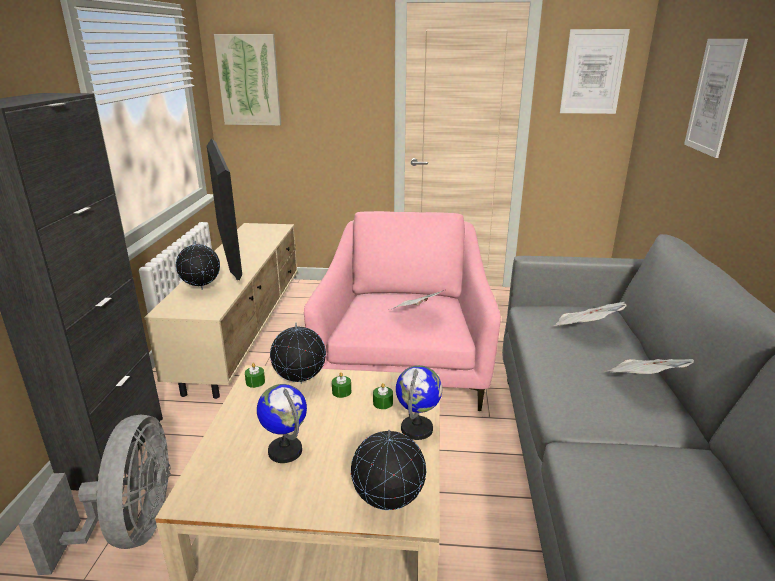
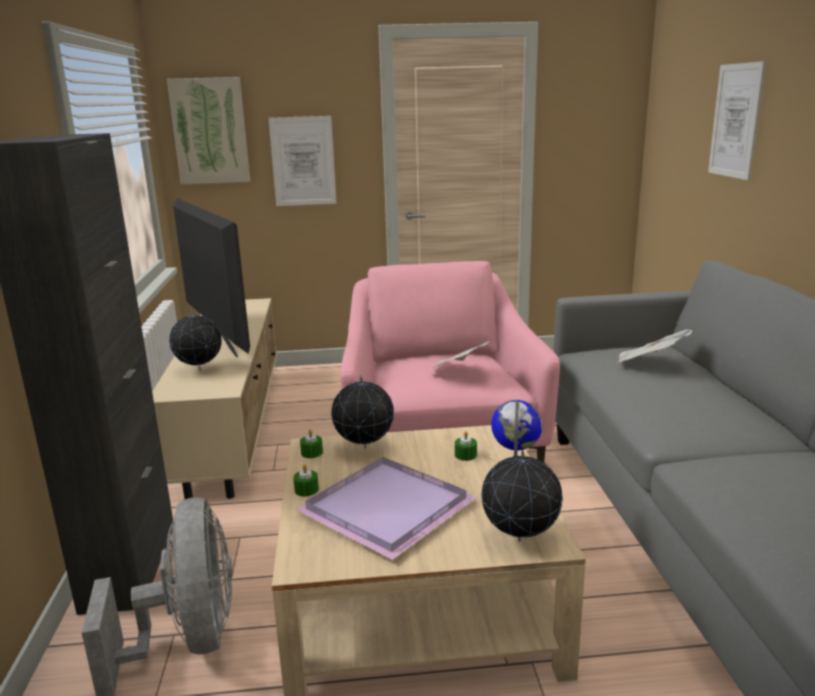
camera: 10 degrees left, 5 degrees down
globe [257,384,307,463] -> purple tray [295,457,477,560]
green candle [332,372,351,398] -> green candle moved to [293,464,319,496]
picture [560,29,630,114] -> picture moved to [268,116,337,206]
newspaper [606,359,694,374] -> none

